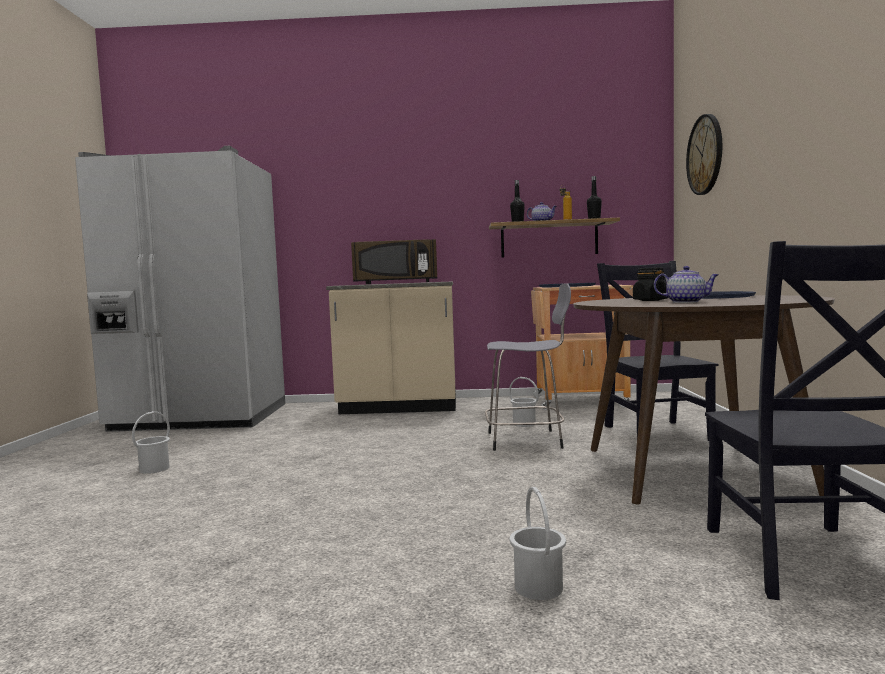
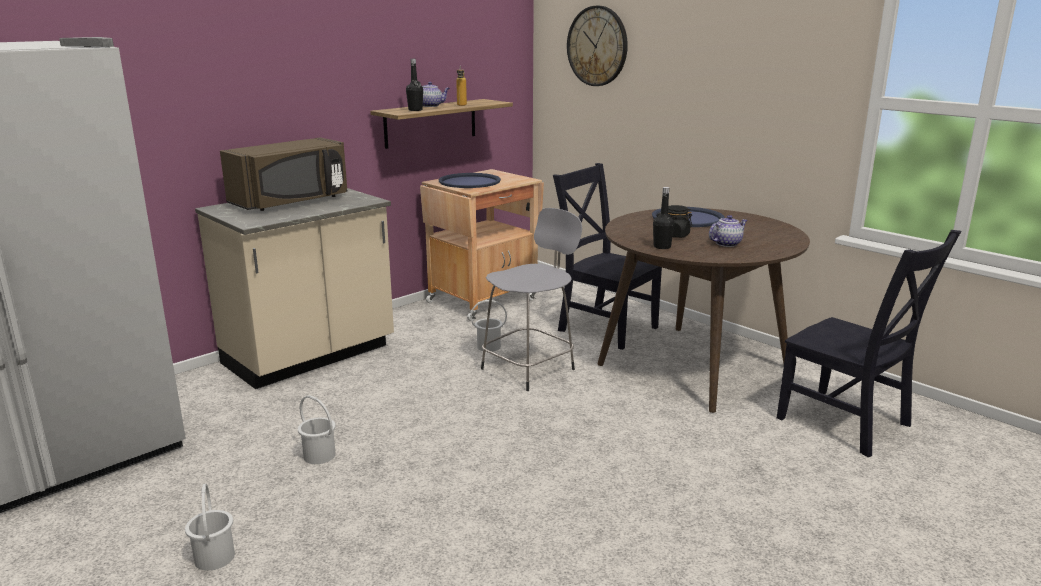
camera: 45 degrees left, 15 degrees up
white bucket [510,487,566,600] -> white bucket moved to [298,395,336,464]
black bottle [587,176,602,219] -> black bottle moved to [653,187,675,249]

